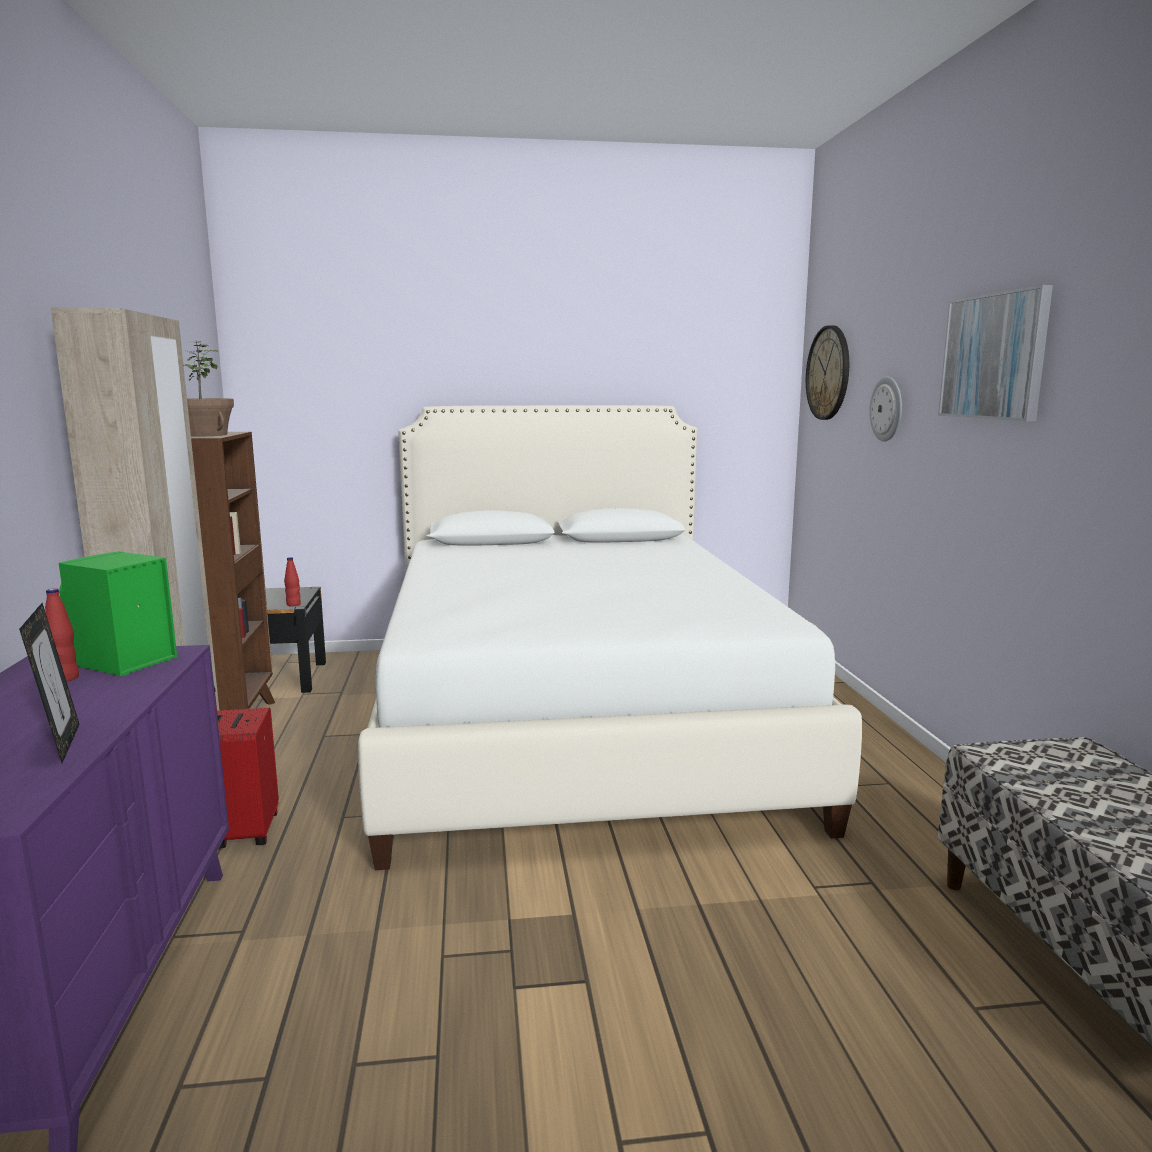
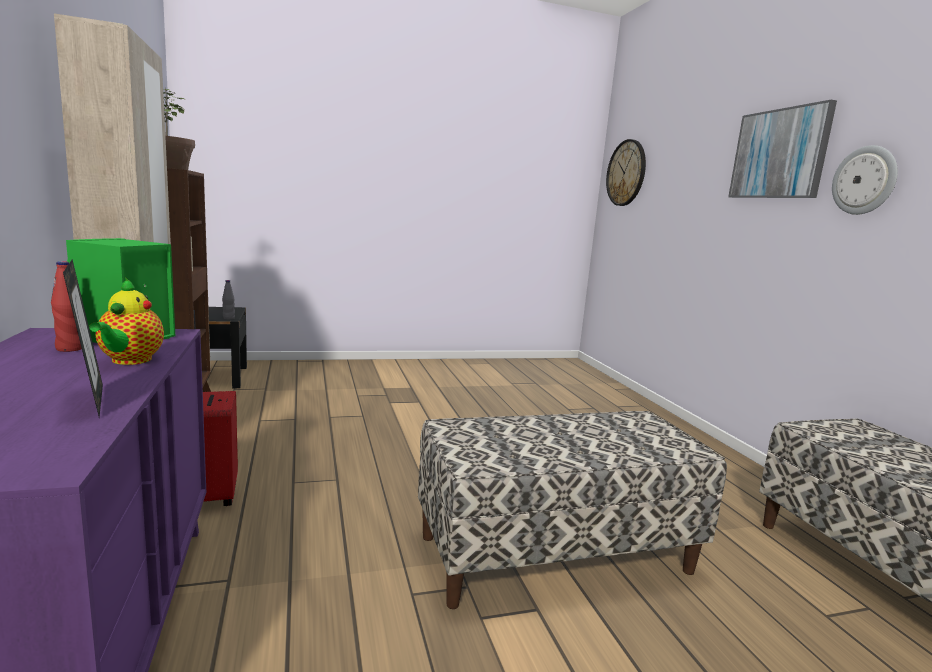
camera: 10 degrees left, 0 degrees up
red bottle [284,557,301,606] -> grey bottle [222,280,235,319]
white bed [358,405,862,870] -> none
wall clock [869,377,902,442] -> wall clock moved to [832,145,898,215]
none -> teapot [89,278,164,365]
none -> bench [418,411,727,609]

